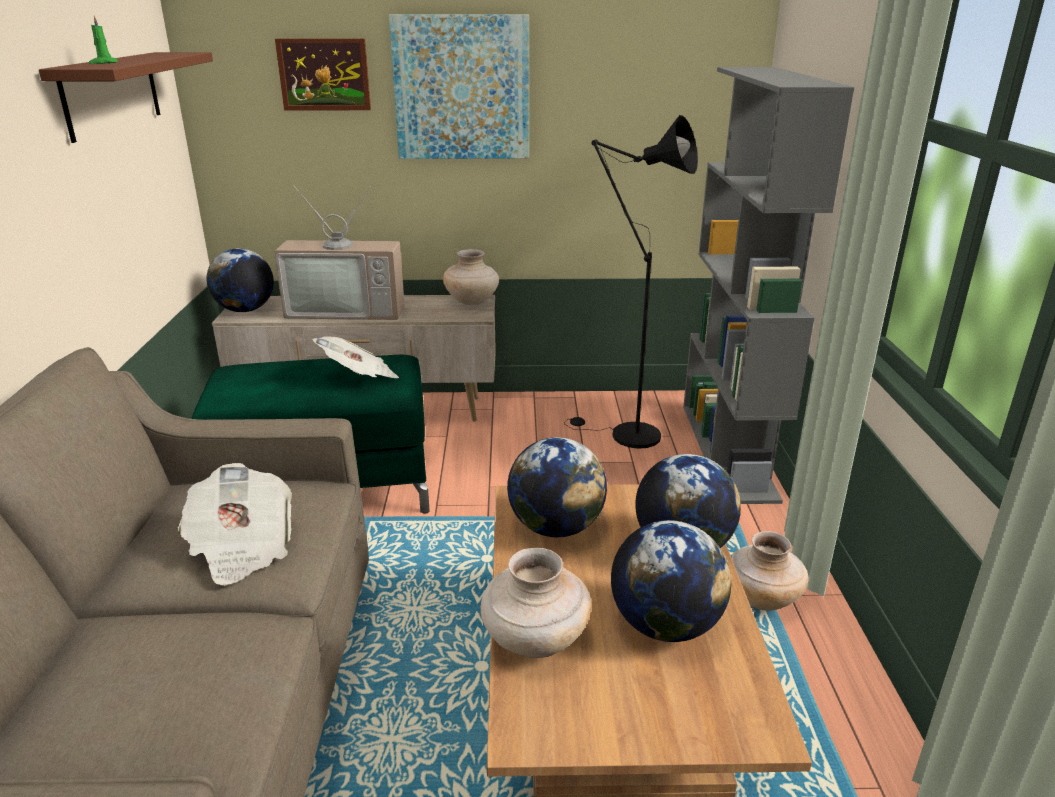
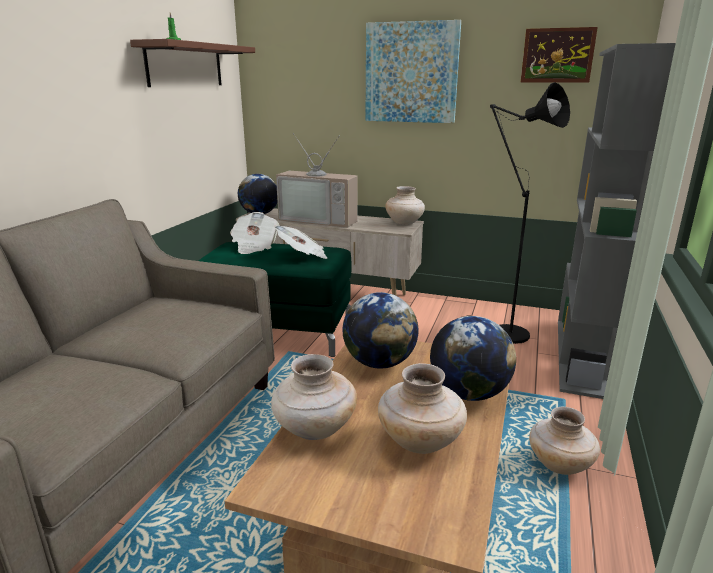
camera: 20 degrees right, 5 degrees down
newspaper [178,463,292,586] -> newspaper moved to [230,212,280,254]
picture [275,39,371,111] -> picture moved to [521,27,598,83]
globe [611,520,731,642] -> beige vase [378,363,467,454]

